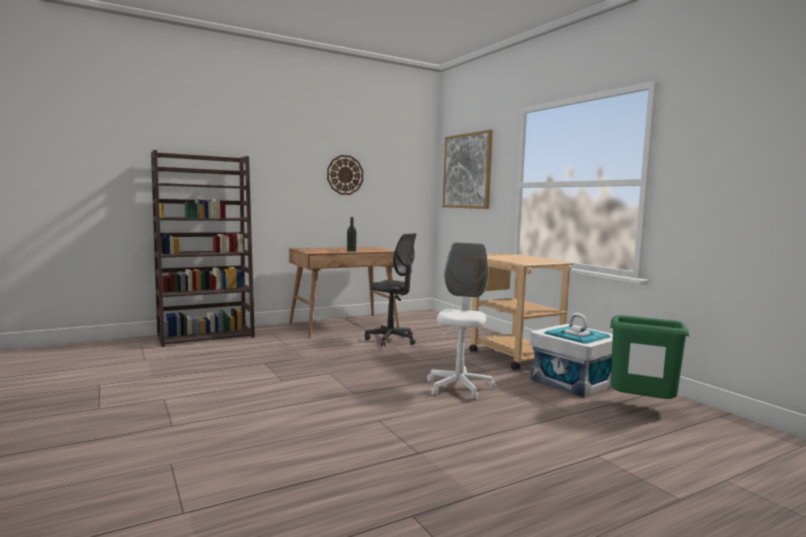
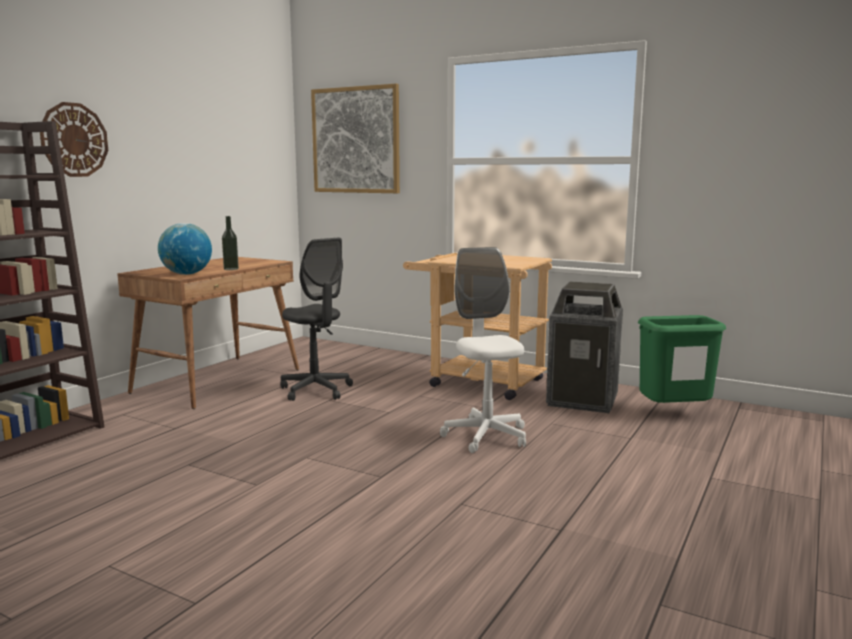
camera: 30 degrees left, 5 degrees up
wall clock [327,155,363,195] -> wall clock moved to [40,102,108,177]
grey office chair [365,233,416,347] -> grey office chair turned 45 degrees clockwise [280,238,353,401]
white storage box [530,313,613,397] -> trash can [546,281,623,413]
none -> globe [158,223,212,275]

